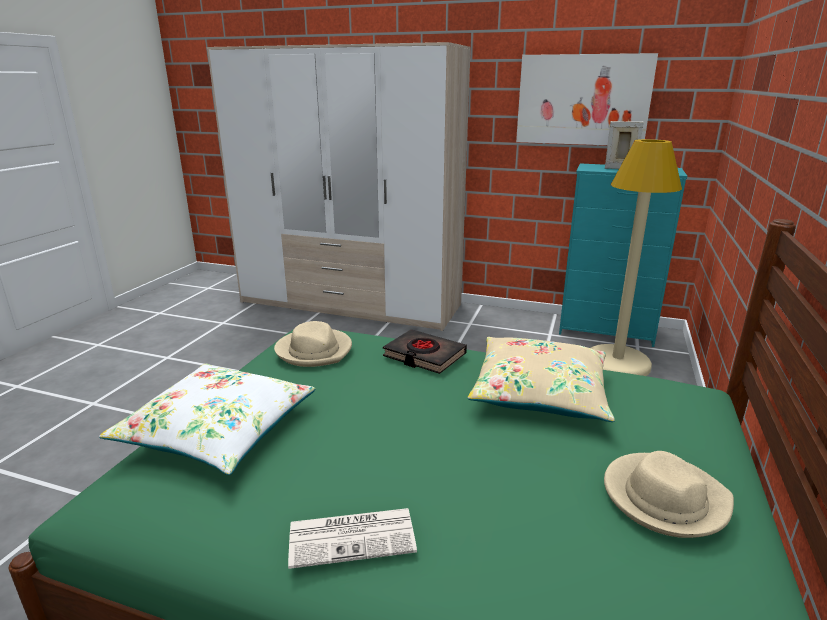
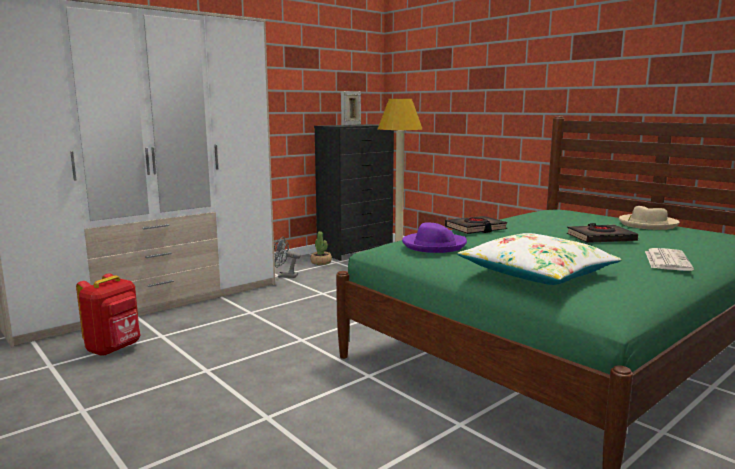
camera: 60 degrees left, 10 degrees down
beige hat [274,321,352,367] -> purple hat [402,223,467,253]
beige pillow [468,337,615,422] -> none
picture [516,53,658,145] -> none
turquoise dresser [559,163,687,347] -> black dresser [314,124,394,260]
none -> red backpack [76,273,141,356]
none -> grey fan [274,237,301,278]
none -> potted plant [310,231,332,265]
none -> black book [567,223,638,243]

